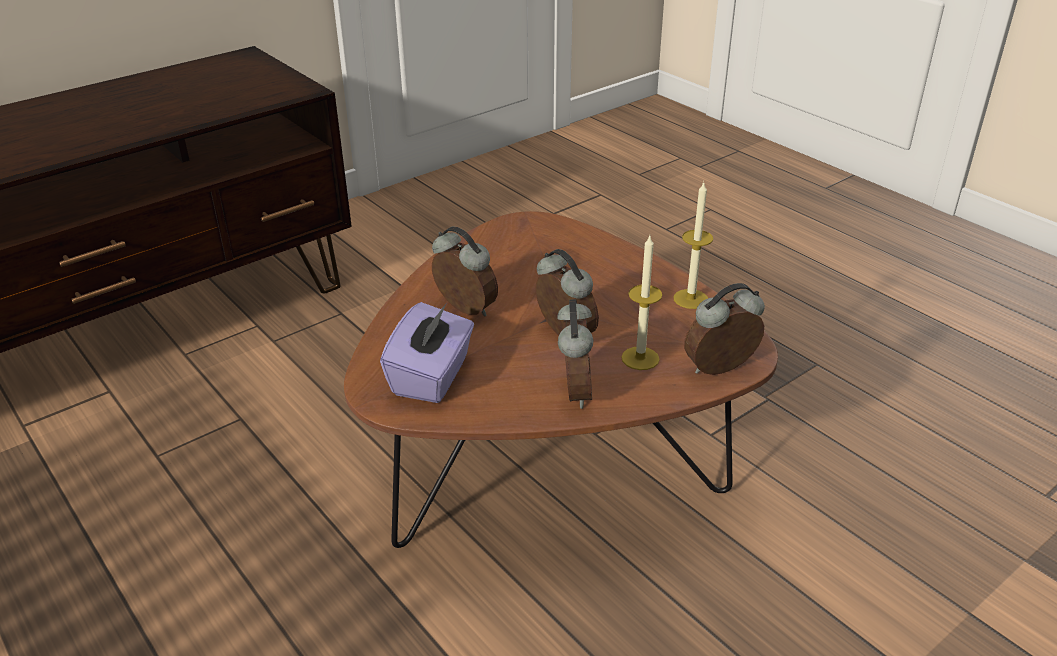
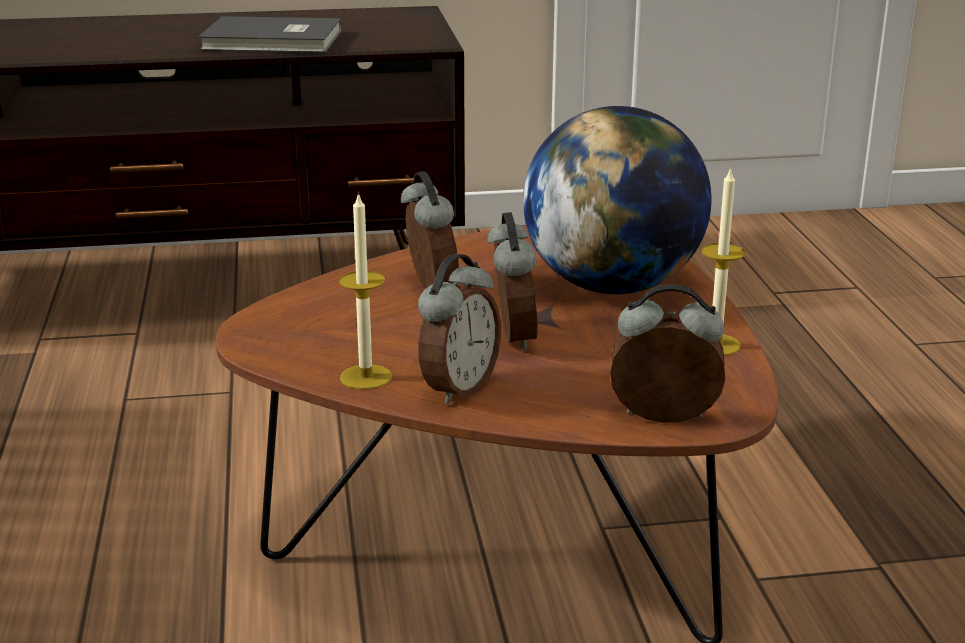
camera: 30 degrees right, 10 degrees down
purple tissue box [380,302,474,403] -> none
candle [621,236,662,370] -> candle moved to [339,192,392,390]
none -> grey book [199,16,341,53]
none -> globe [523,106,711,294]

